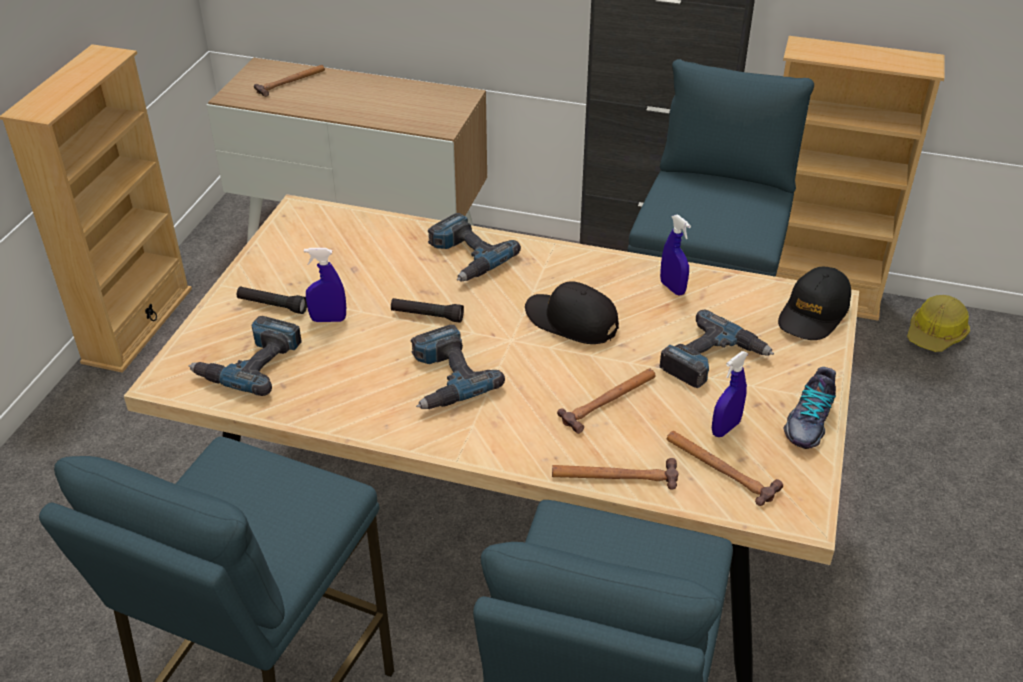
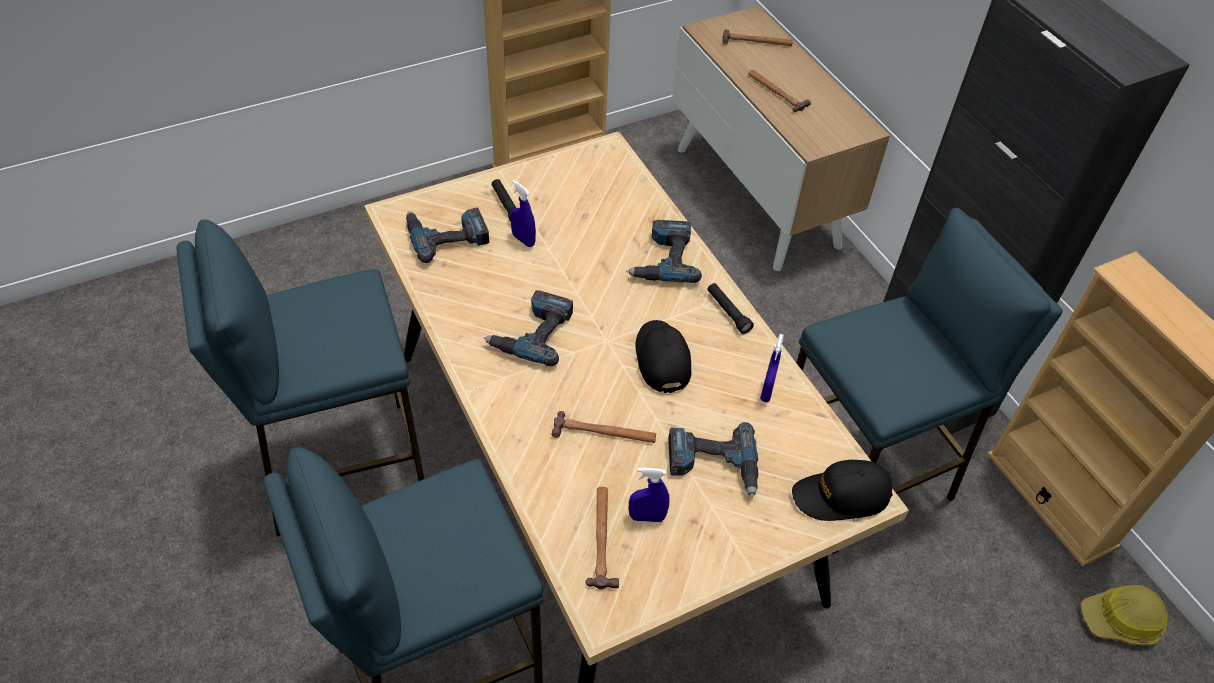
camera: 45 degrees right, 10 degrees up
black flashlight [391,298,464,323] -> black flashlight moved to [707,283,754,334]
hammer [552,458,678,489] -> hammer moved to [748,70,811,112]
shoe [783,367,836,449] -> none

